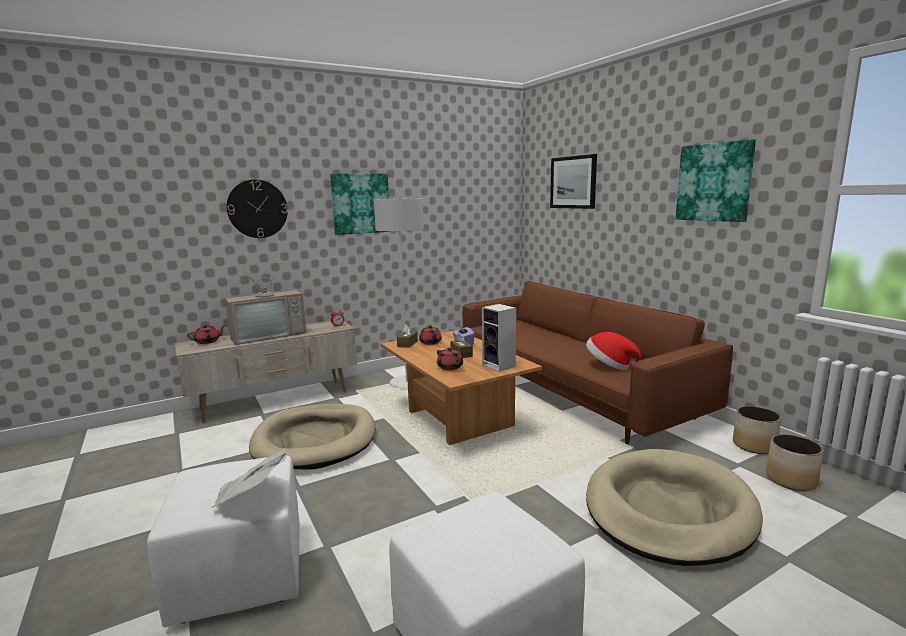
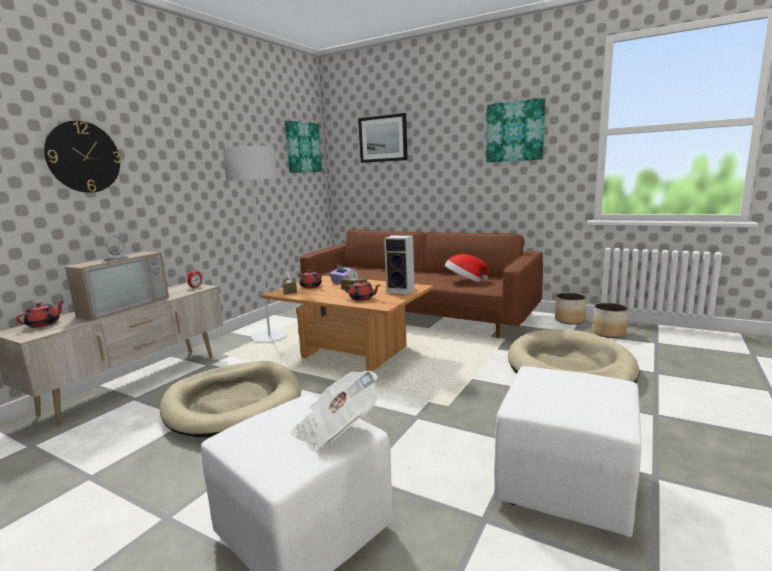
camera: 30 degrees left, 0 degrees up
picture [330,173,391,235] -> picture moved to [285,120,322,173]

